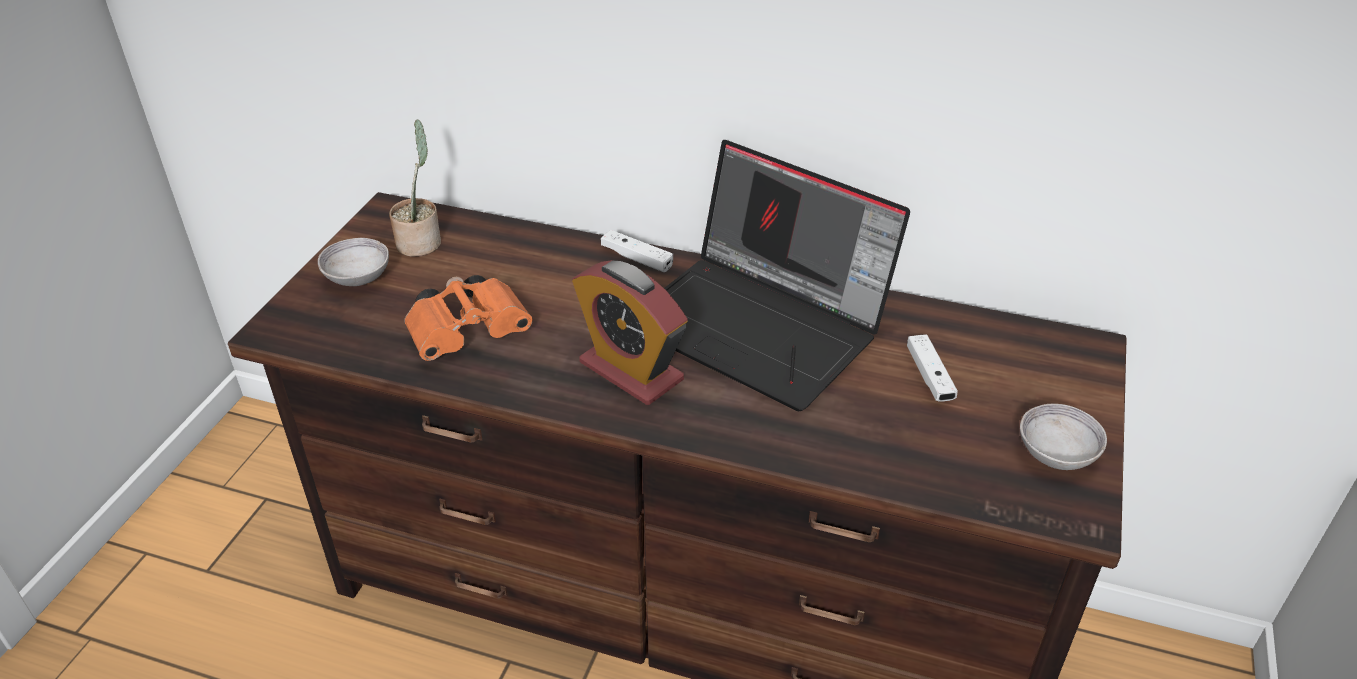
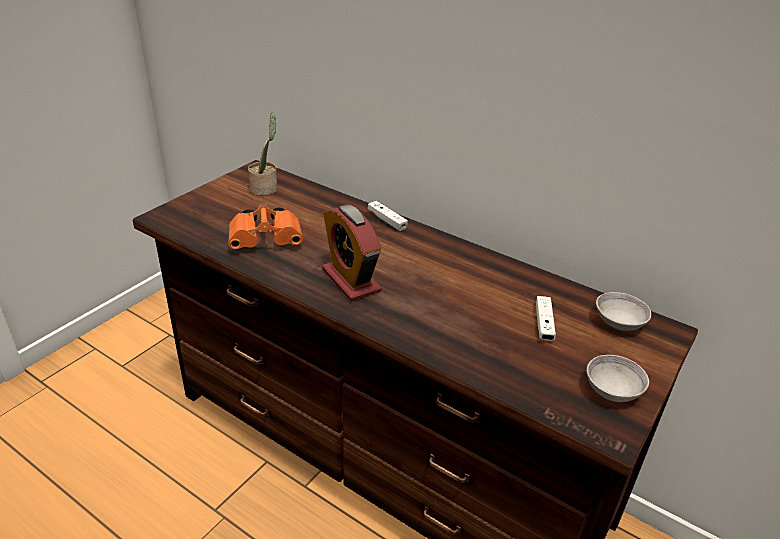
camera: 15 degrees right, 5 degrees down
grey bowl [318,238,389,286] -> grey bowl moved to [596,292,651,331]
laptop [664,140,910,411] -> none

